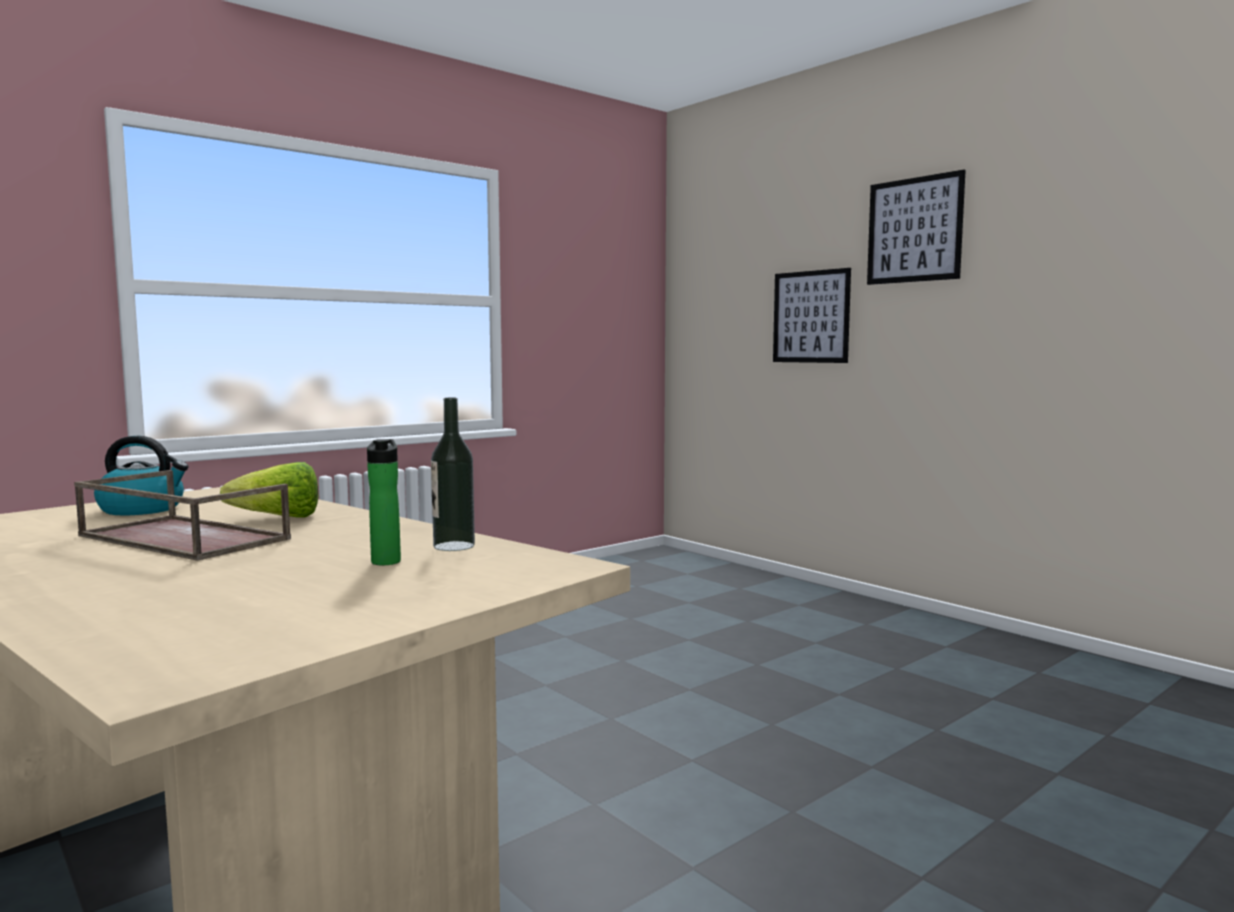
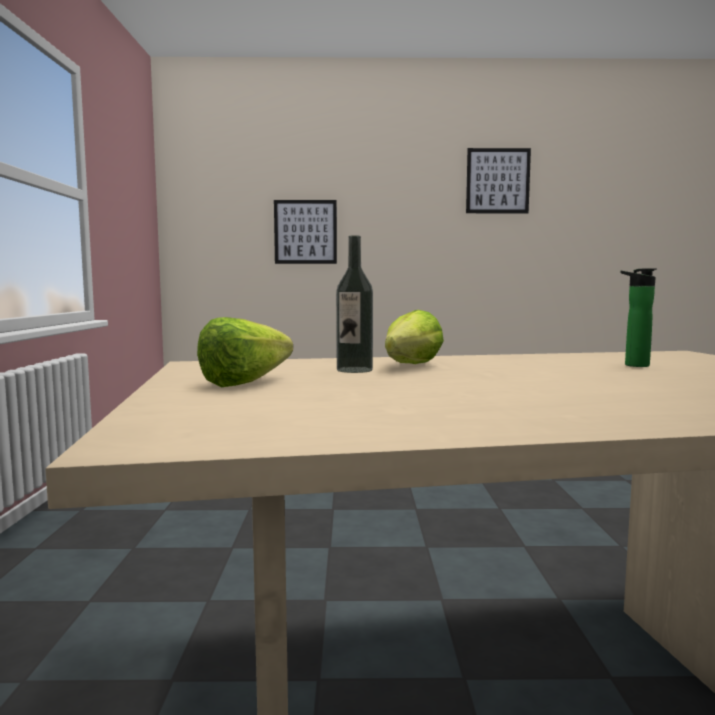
camera: 50 degrees left, 0 degrees up
brown tray [74,470,291,561] -> none
kettle [94,436,189,515] -> lettuce [197,317,293,387]
bottle [431,398,475,551] -> bottle moved to [336,235,373,373]
picture [867,170,966,285] -> picture moved to [466,148,531,213]

